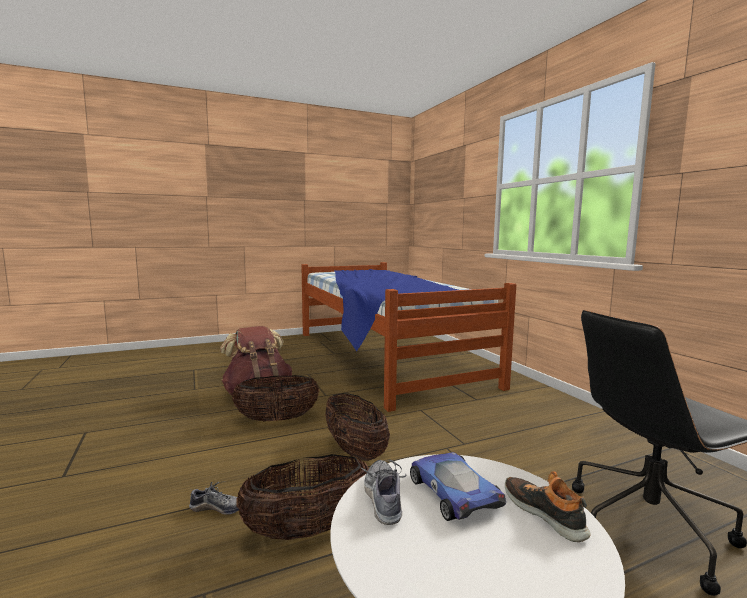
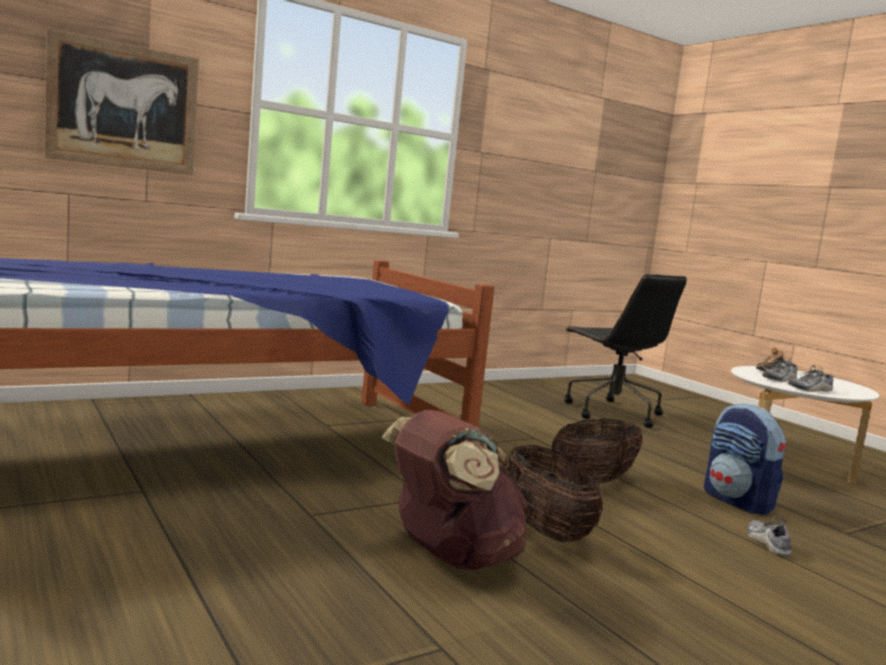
camera: 100 degrees left, 0 degrees up
basket [236,454,369,540] -> backpack [704,403,786,515]
toy car [410,452,506,521] -> shoe [762,356,797,382]
none -> picture [44,28,199,175]

